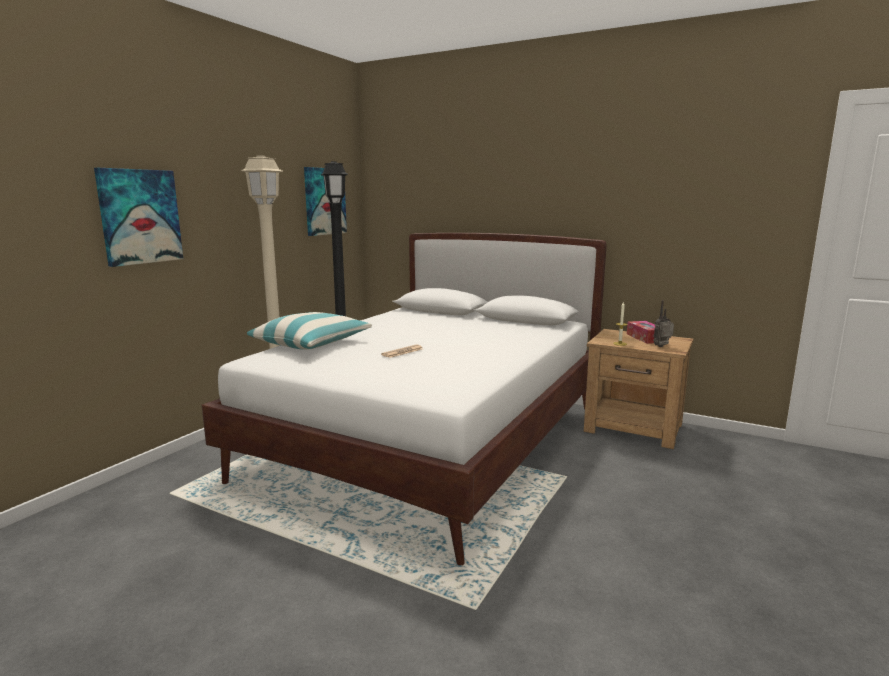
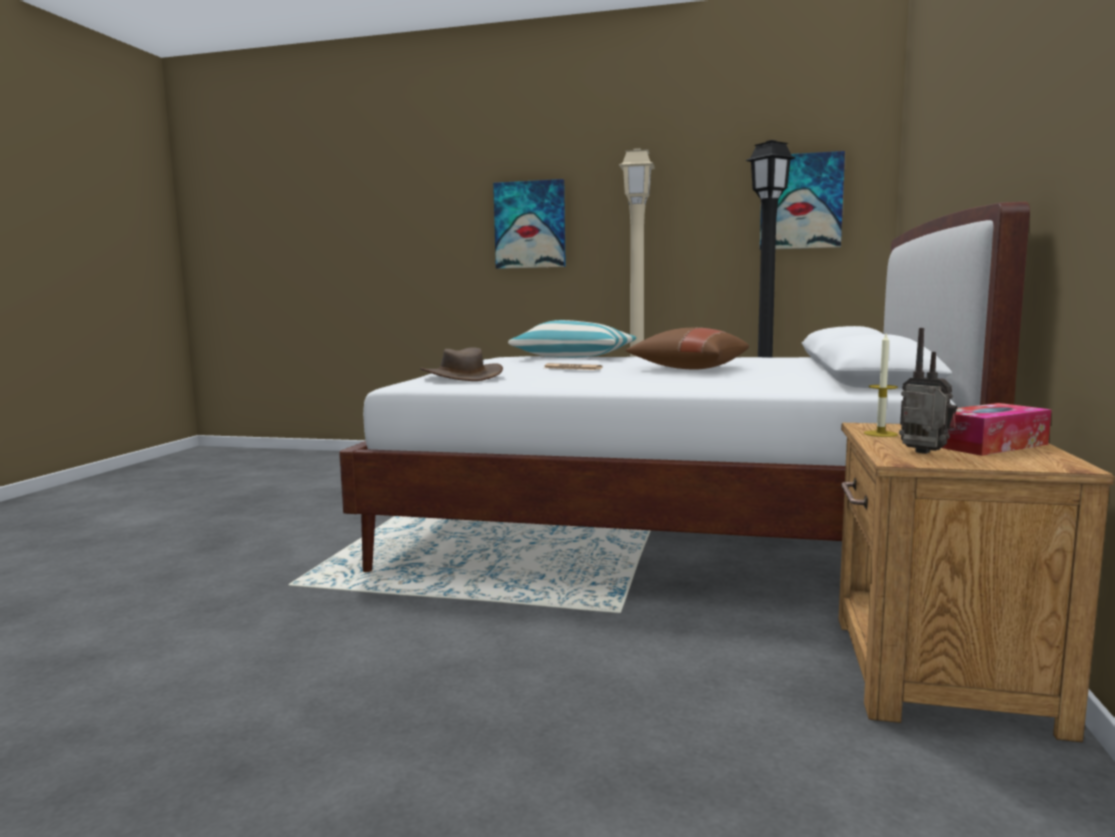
camera: 75 degrees right, 5 degrees down
none -> brown hat [420,347,503,381]
none -> brown pillow [626,328,749,370]

